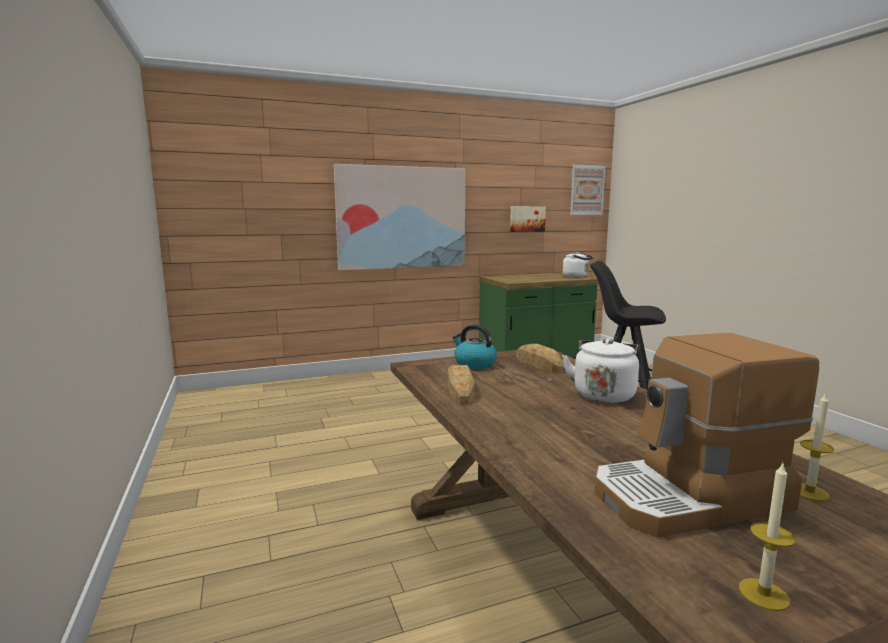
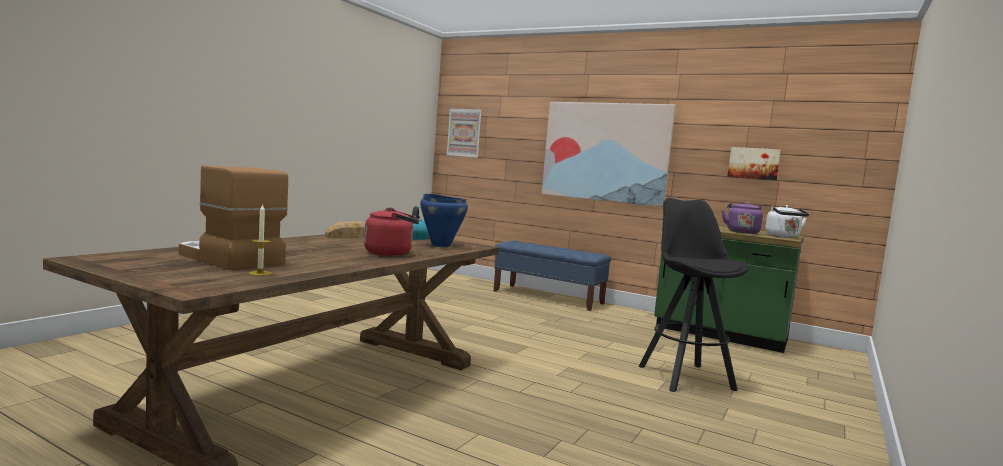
camera: 50 degrees right, 5 degrees down
bread [516,344,563,373] -> blue cooking pot [420,193,468,247]
white kettle [562,338,640,403] -> red kettle [364,208,419,256]
picture [570,163,606,216] -> picture moved to [446,107,482,159]
candle [739,464,796,611] -> none
none -> blue bench [494,241,611,311]
none -> purple kettle [722,202,763,234]

